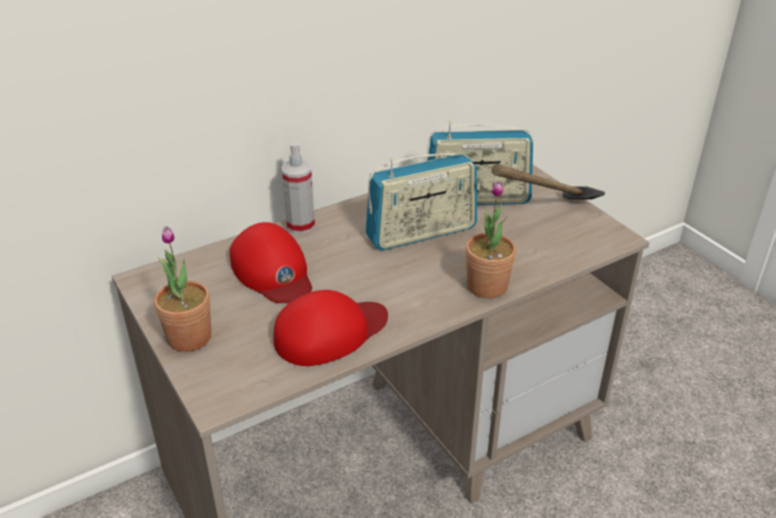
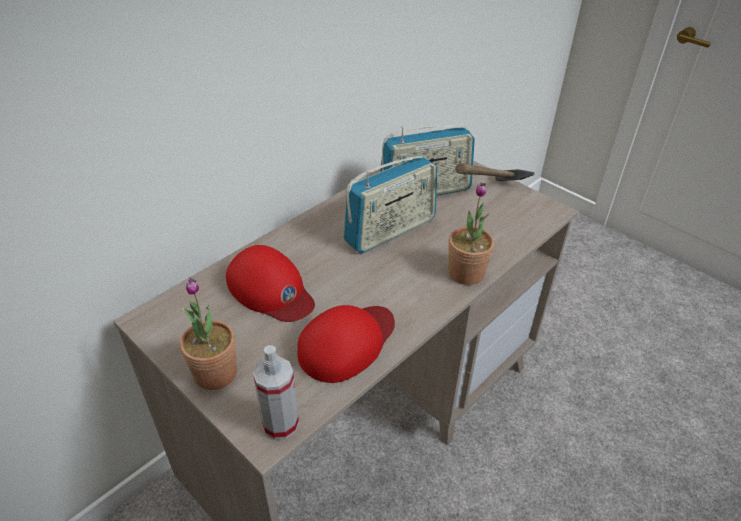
camera: 15 degrees left, 5 degrees up
spray bottle [282,142,315,234] -> spray bottle moved to [253,345,299,440]

